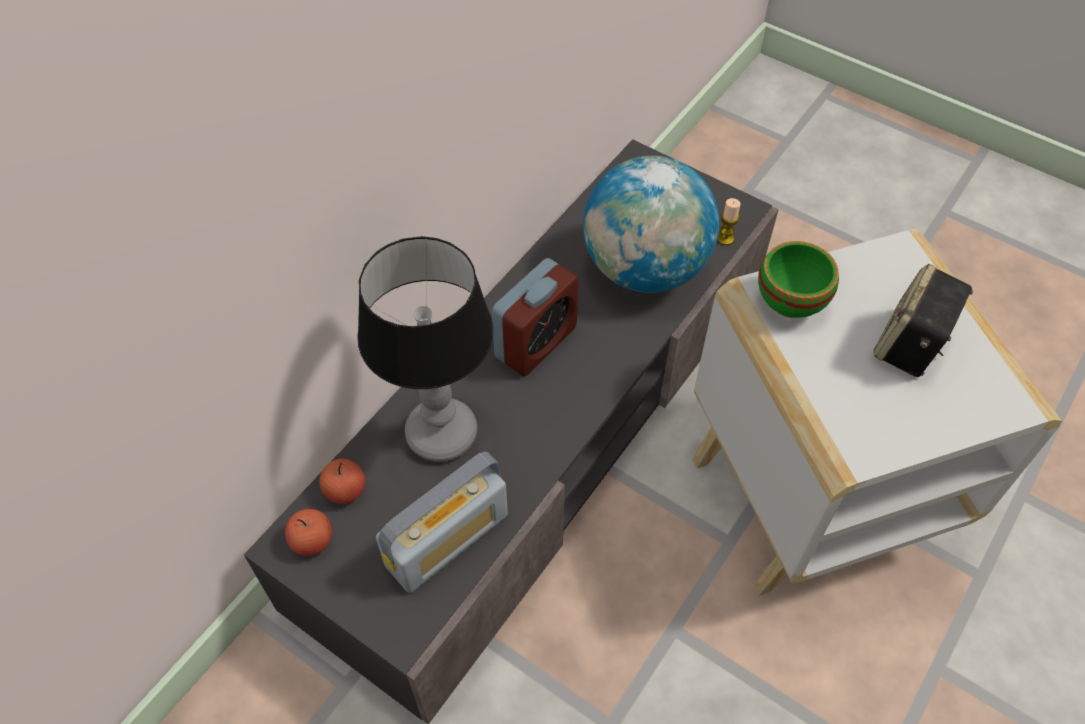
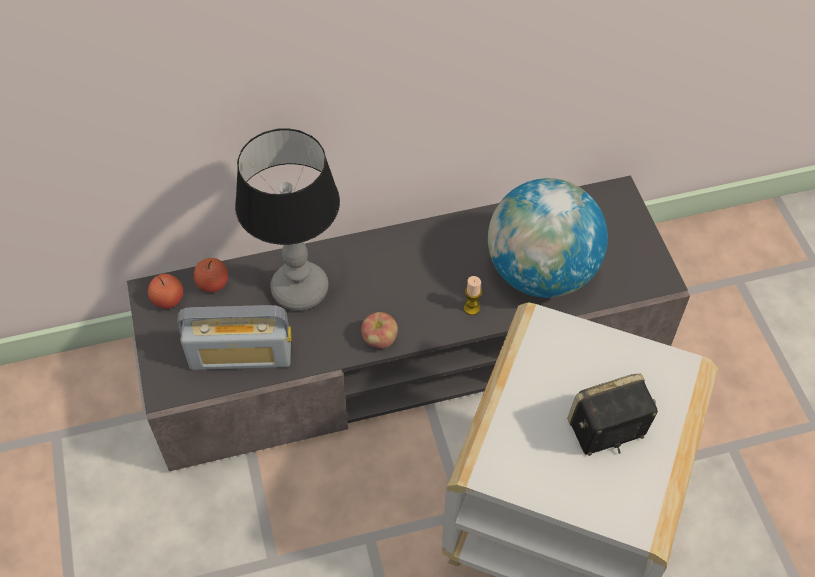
camera: 40 degrees right, 0 degrees up
alarm clock [492,258,579,376] -> none
candle [717,198,741,245] -> candle moved to [464,276,482,315]
green bowl [758,241,839,318] -> none
none -> apple [361,312,398,349]

